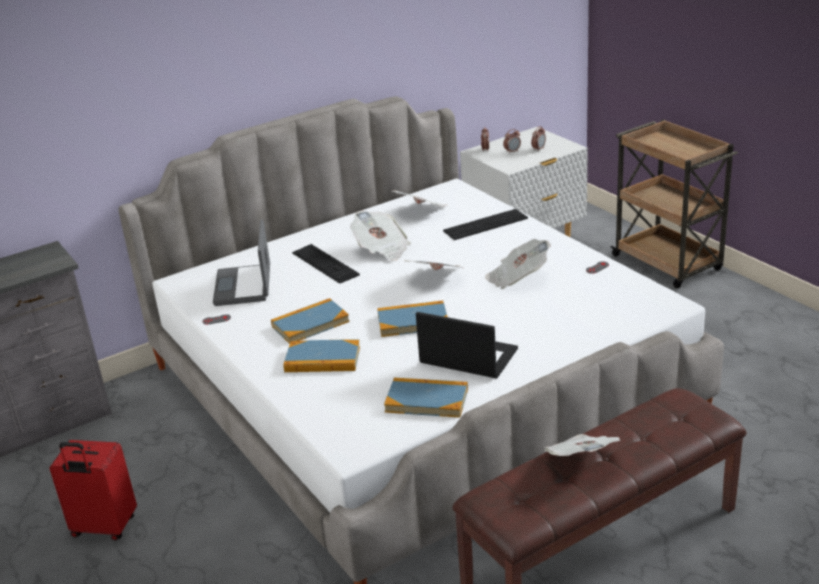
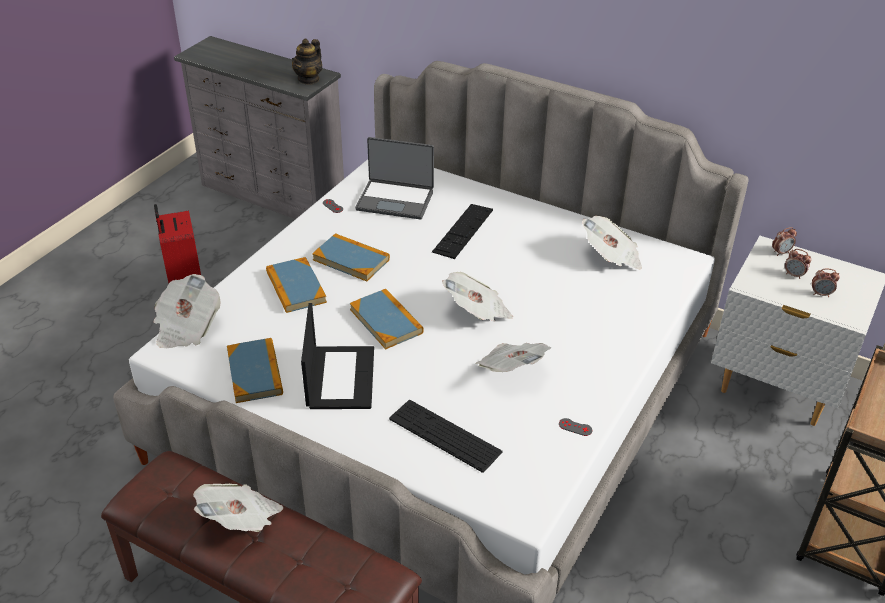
camera: 60 degrees right, 10 degrees up
laptop [213,219,270,306] -> laptop turned 135 degrees counterclockwise [355,137,434,219]
newspaper [350,211,411,261] -> newspaper moved to [153,274,221,348]
keyboard [443,209,528,240] -> keyboard moved to [389,400,503,473]
none -> teapot [292,38,322,85]

